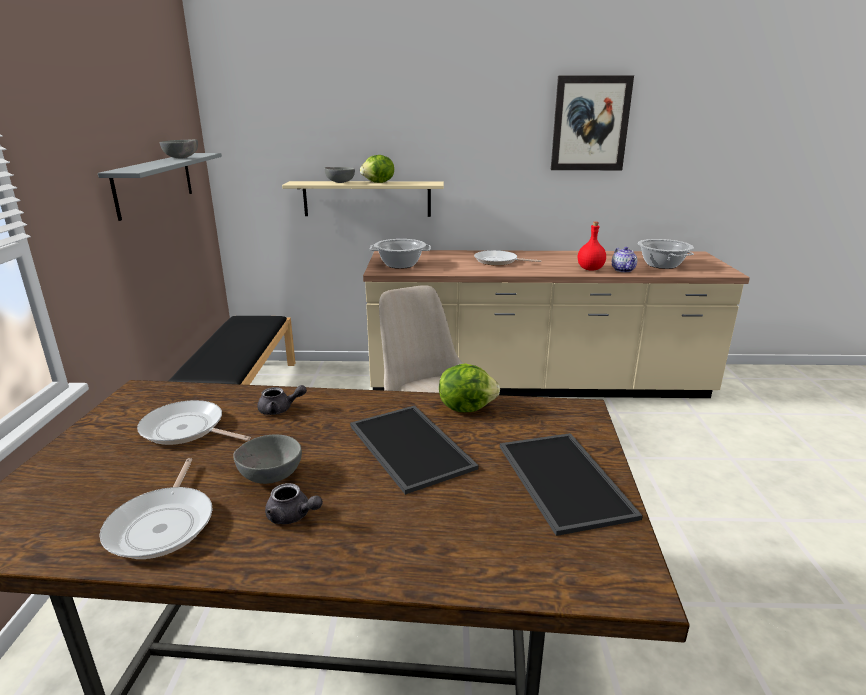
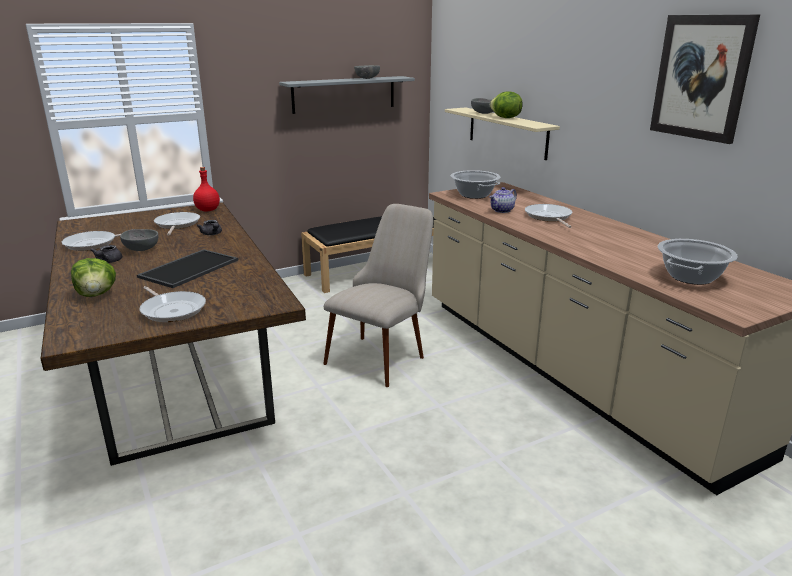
camera: 60 degrees right, 0 degrees up
lettuce [439,363,500,412] -> lettuce moved to [71,258,116,297]
tray [500,433,643,536] -> frying pan [139,286,206,322]
red bottle [578,221,606,271] -> red bottle moved to [193,167,220,211]
teapot [612,247,637,272] -> teapot moved to [489,187,517,213]

